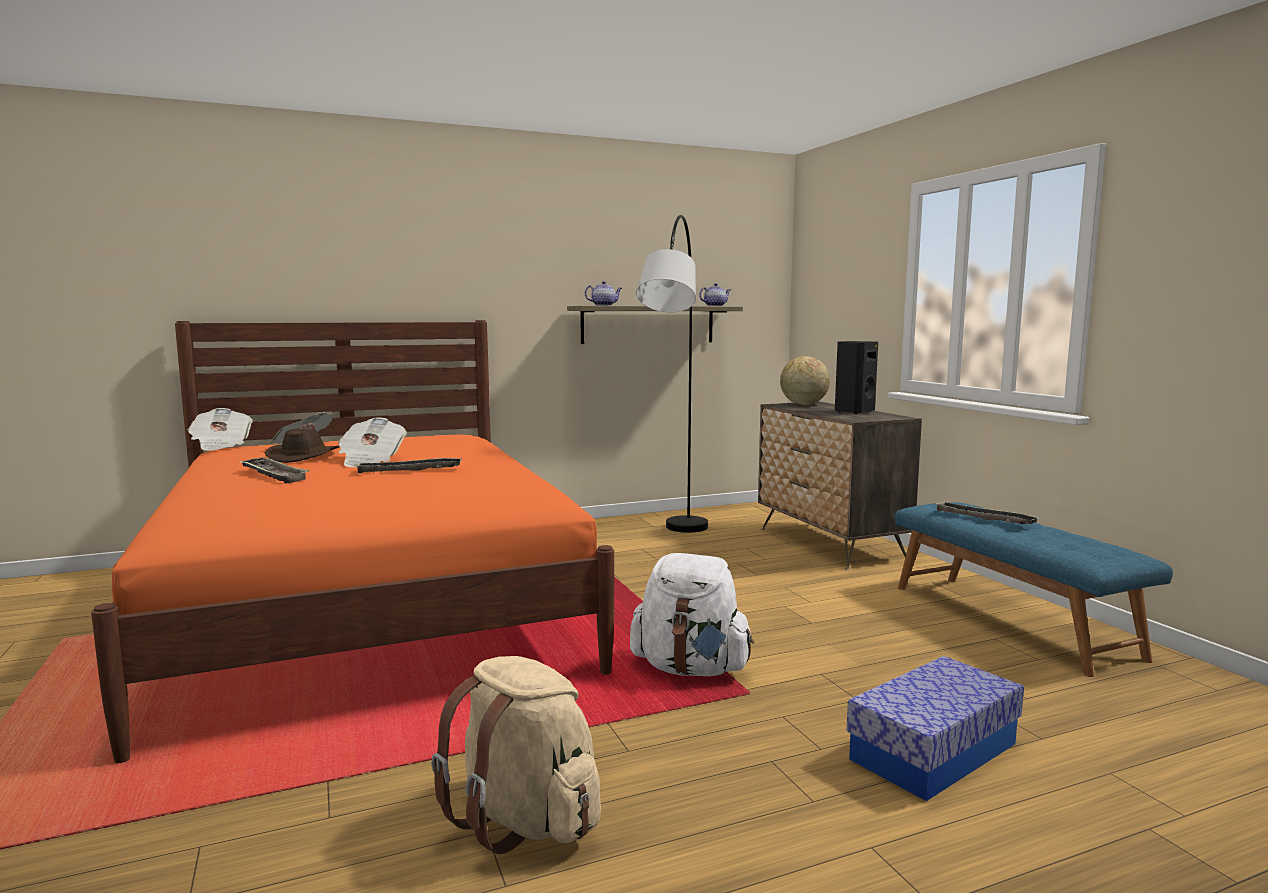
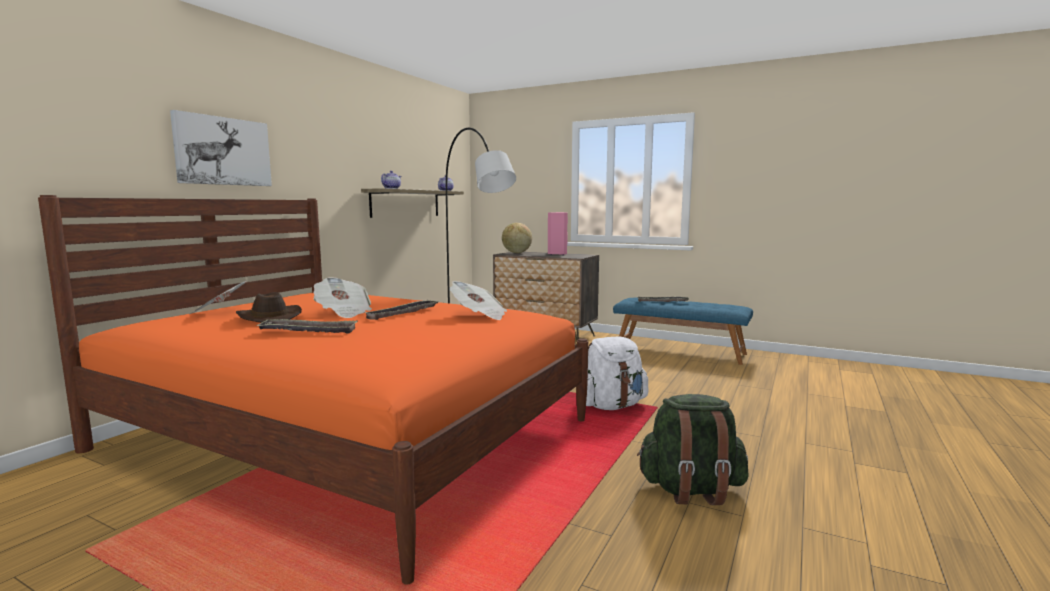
camera: 40 degrees left, 0 degrees up
newspaper [188,408,253,451] -> newspaper moved to [449,281,507,320]
beige backpack [431,656,601,854] -> green backpack [637,394,749,505]
black speaker [835,341,878,414] -> pink speaker [548,212,568,255]
storage box [846,656,1024,801] -> none
none -> picture [170,110,272,186]

